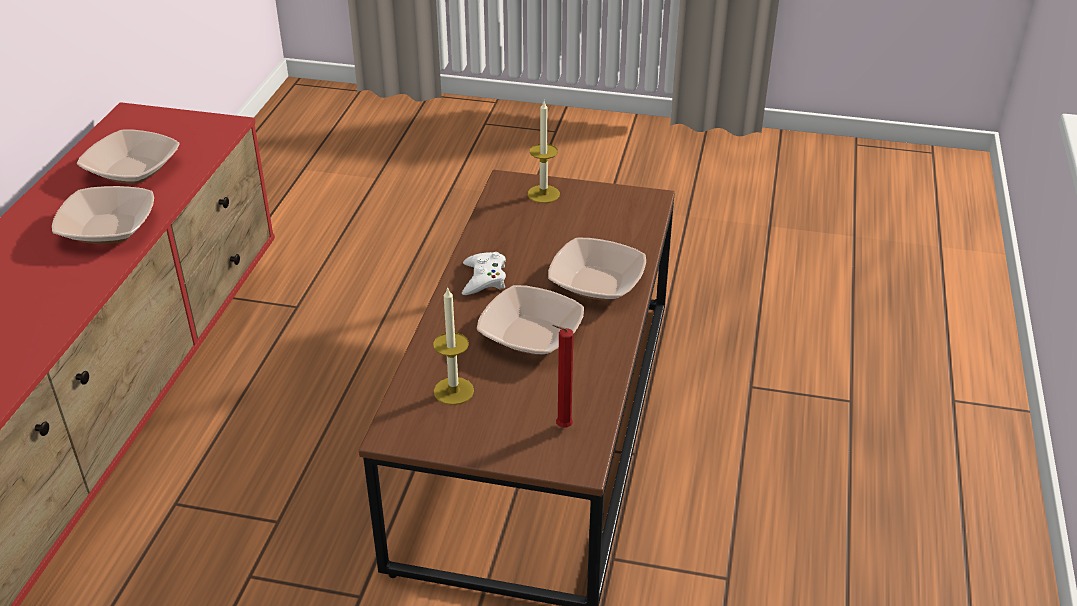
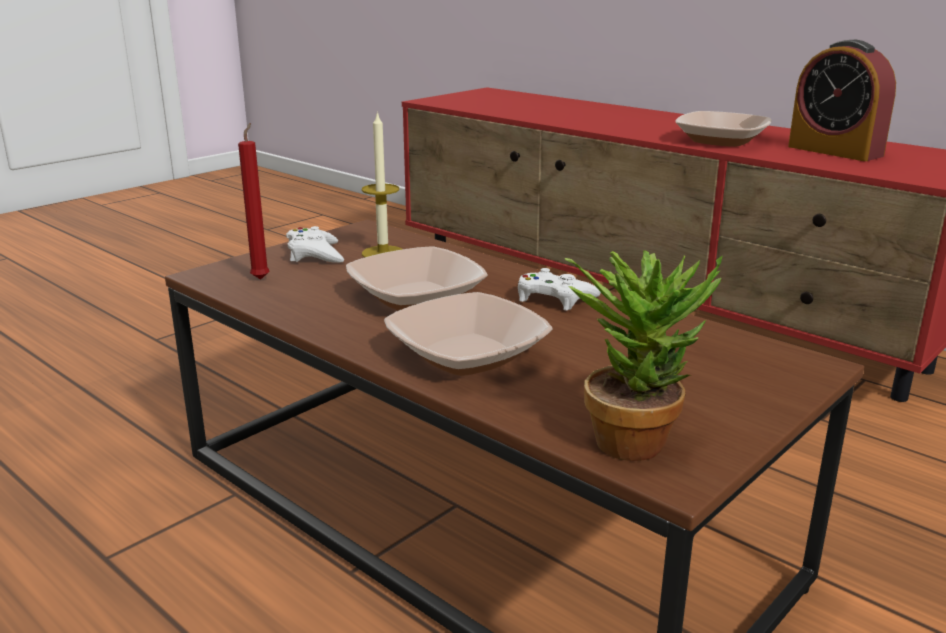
camera: 120 degrees right, 15 degrees down
bowl [77,130,179,184] -> alarm clock [788,40,896,161]
candle [528,101,560,203] -> none
none -> white game controller [286,226,344,263]
none -> potted plant [565,250,723,461]

